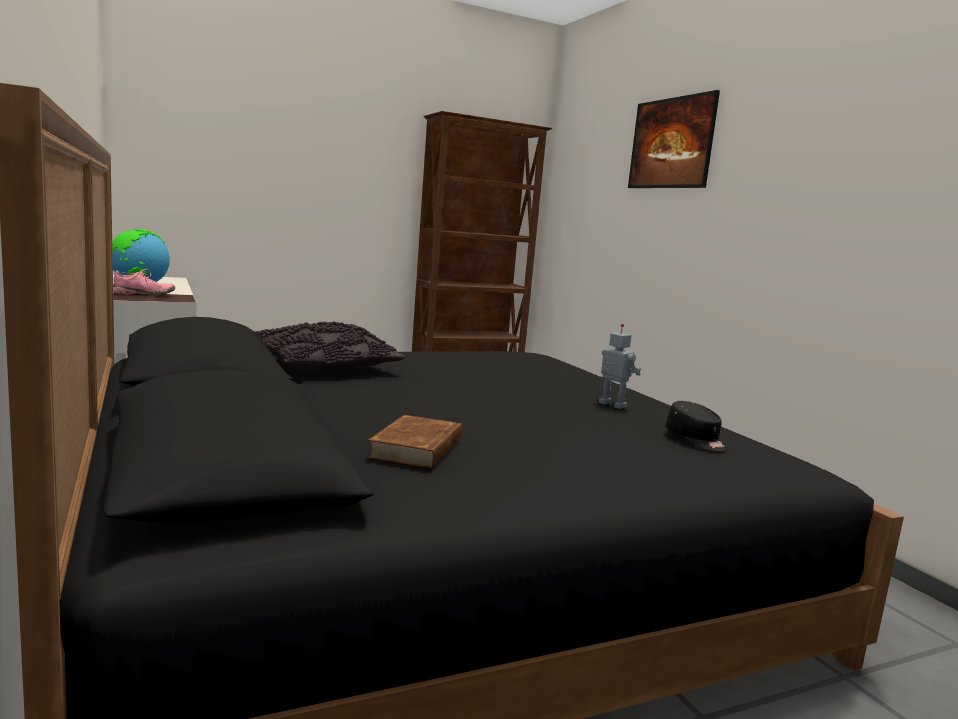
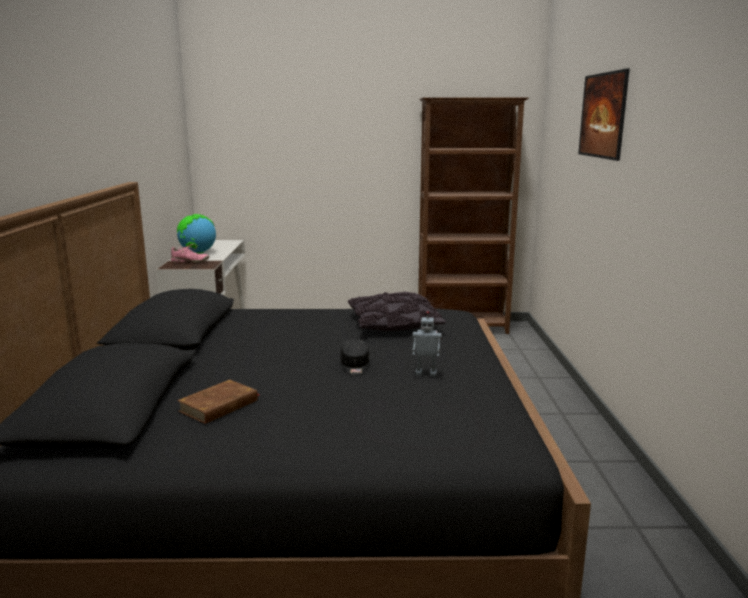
camera: 25 degrees right, 5 degrees up
black pillow [255,322,405,372] -> black pillow moved to [348,292,446,331]
toy robot [599,324,641,409] -> toy robot turned 120 degrees clockwise [413,311,442,377]
black cap [665,401,727,452] -> black cap moved to [340,339,369,376]

